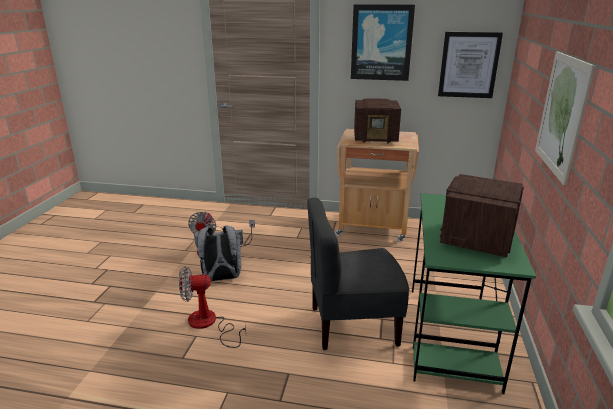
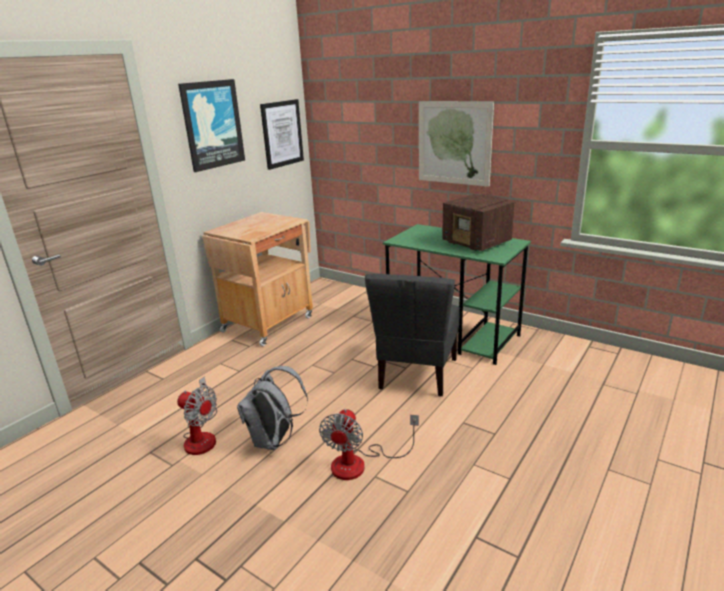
camera: 65 degrees left, 0 degrees up
radio [354,98,401,144] -> none

